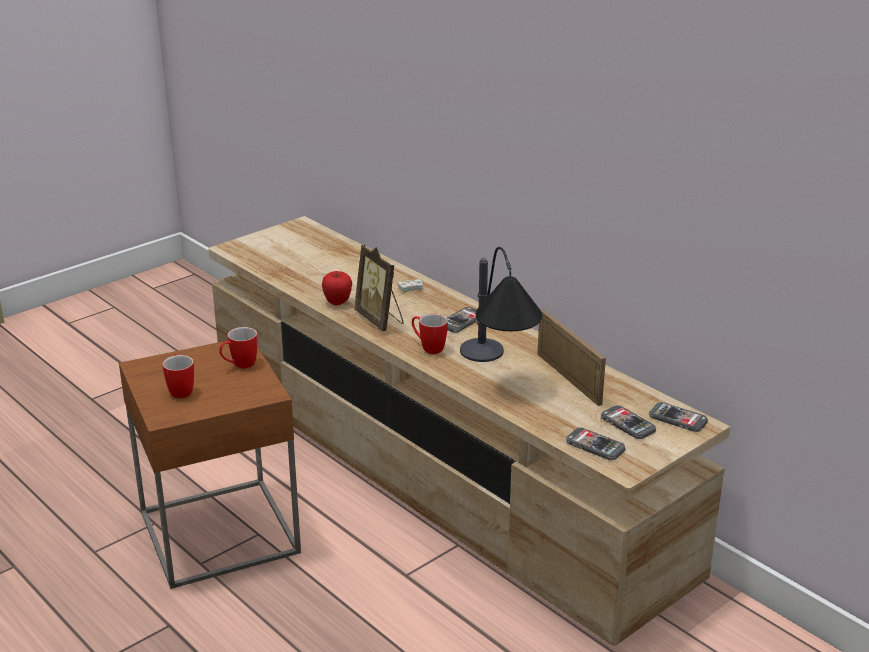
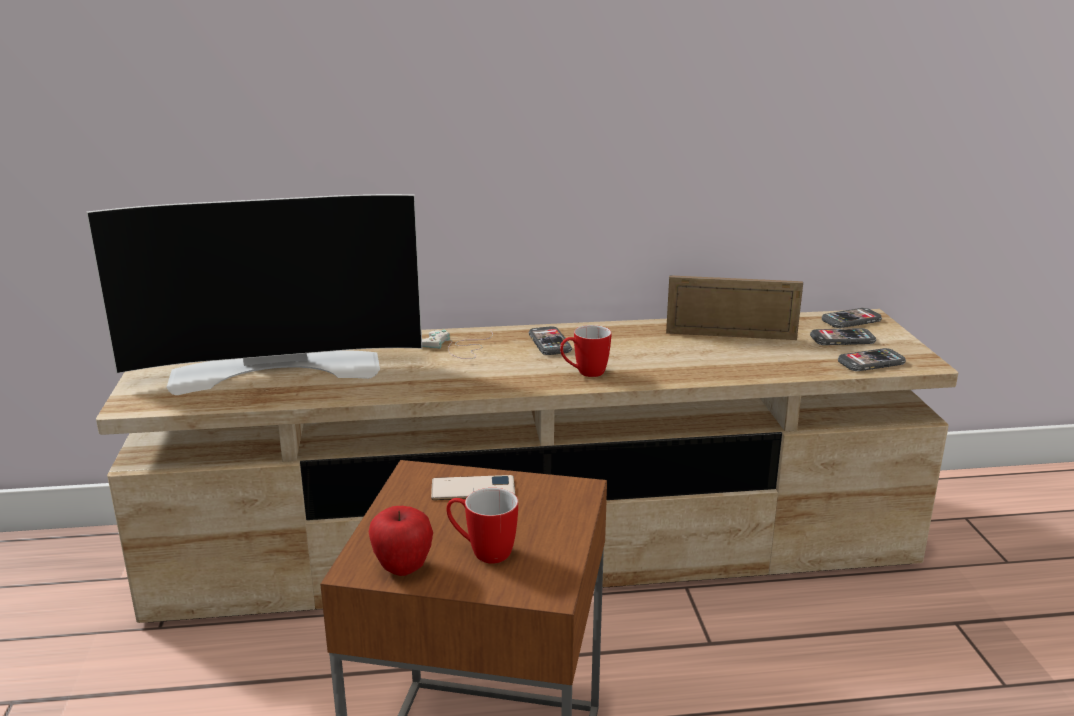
camera: 55 degrees left, 5 degrees down
mug [219,327,257,369] -> phone [431,475,516,500]
apple [322,271,352,305] -> apple moved to [369,506,433,576]
picture frame [354,244,404,331] -> none
table lamp [460,247,542,362] -> none
none -> television [86,194,422,395]

